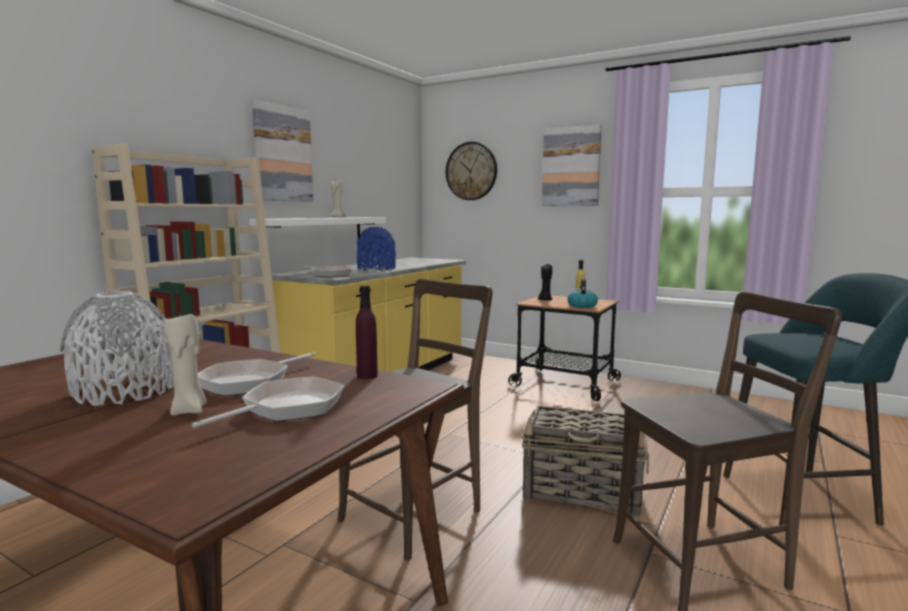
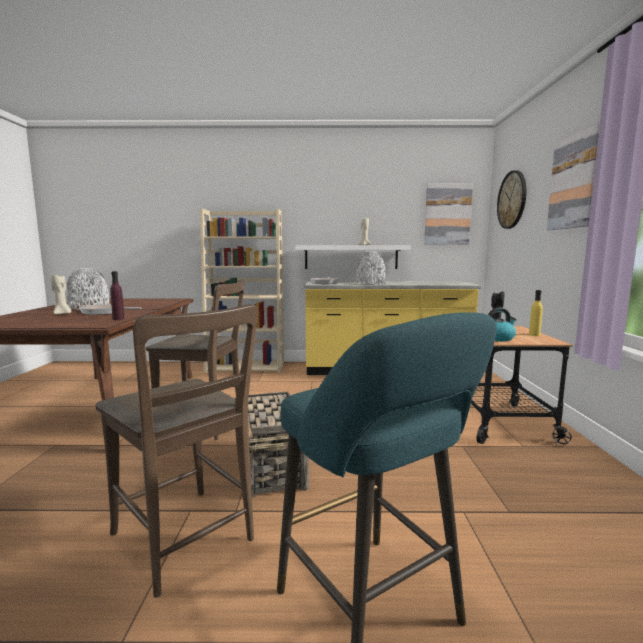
camera: 60 degrees right, 0 degrees up
frying pan [192,376,344,428] -> none
picture [252,100,314,202] -> picture moved to [424,183,473,244]
blue vase [357,227,396,270] -> grey vase [356,252,385,284]

